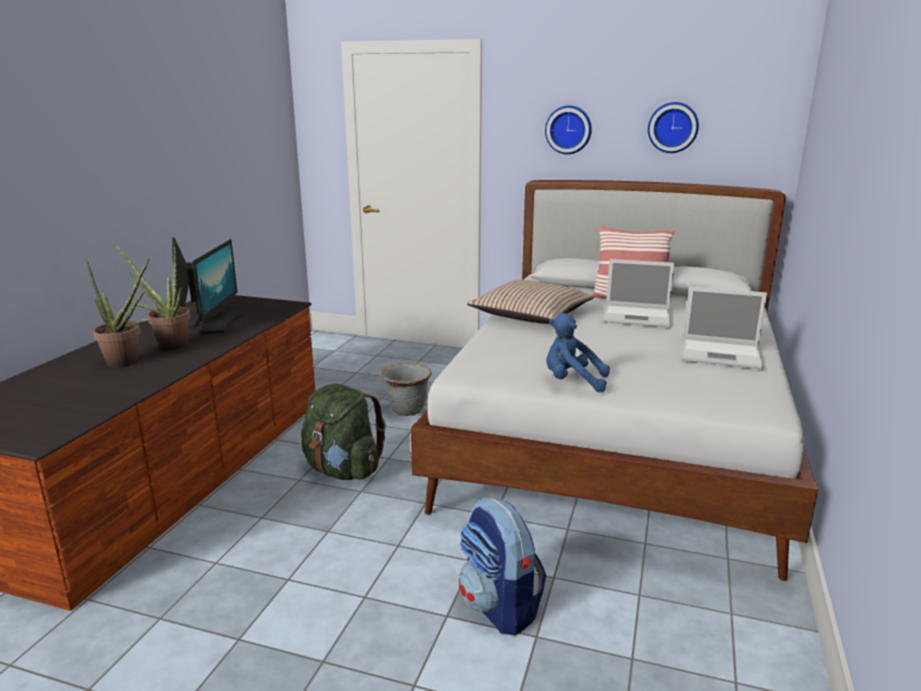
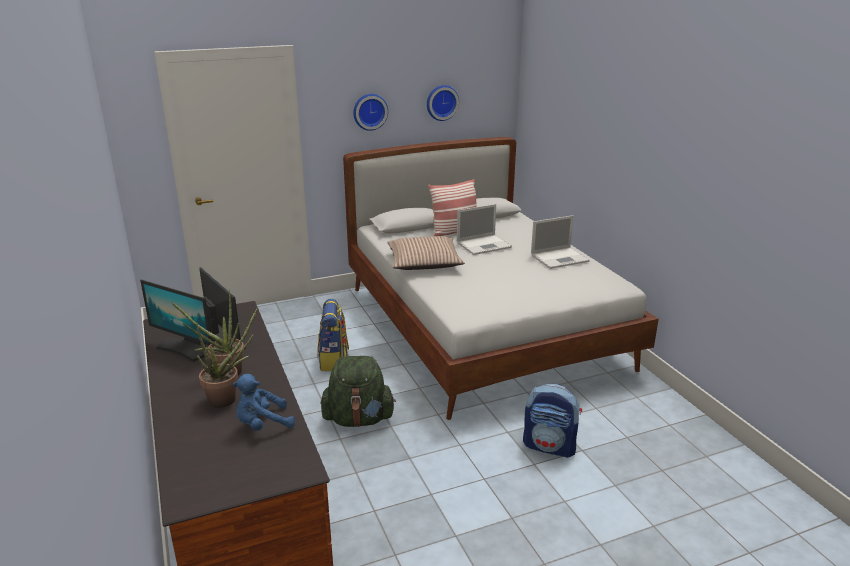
camera: 40 degrees left, 5 degrees up
grey planter [380,363,432,416] -> backpack [317,299,349,371]
blue plush toy [546,313,610,392] -> blue plush toy moved to [232,374,295,431]

